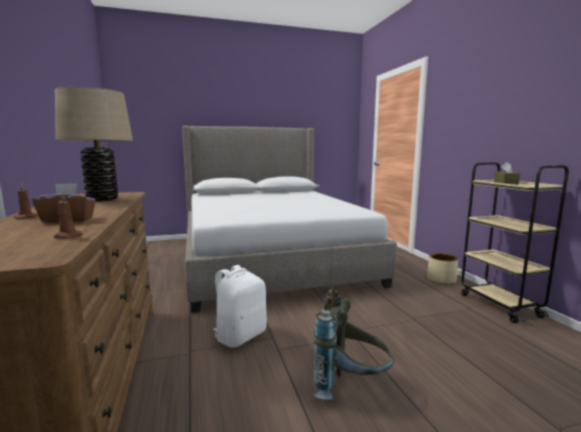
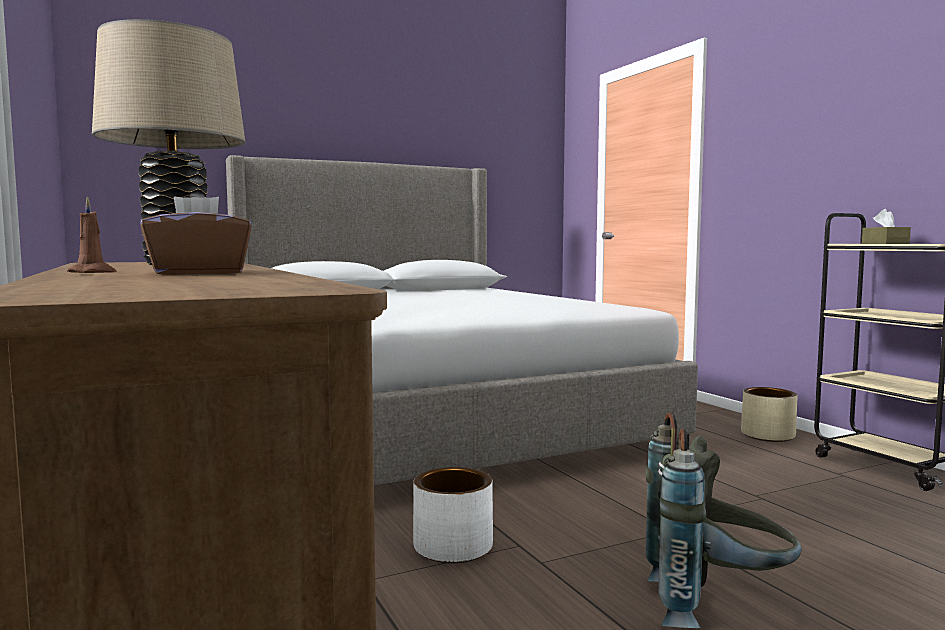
camera: 10 degrees left, 5 degrees down
brown candle [53,192,83,238] -> none
white backpack [213,265,267,348] -> white planter [413,467,493,563]

